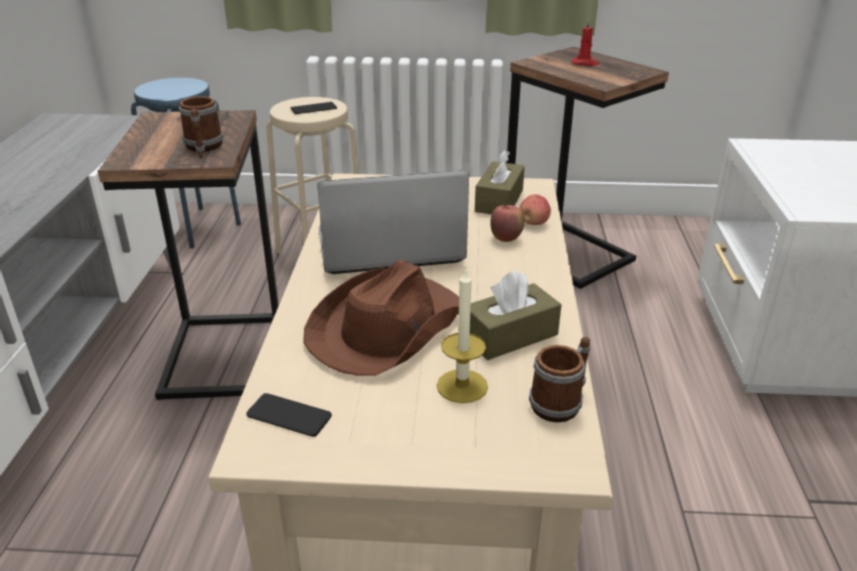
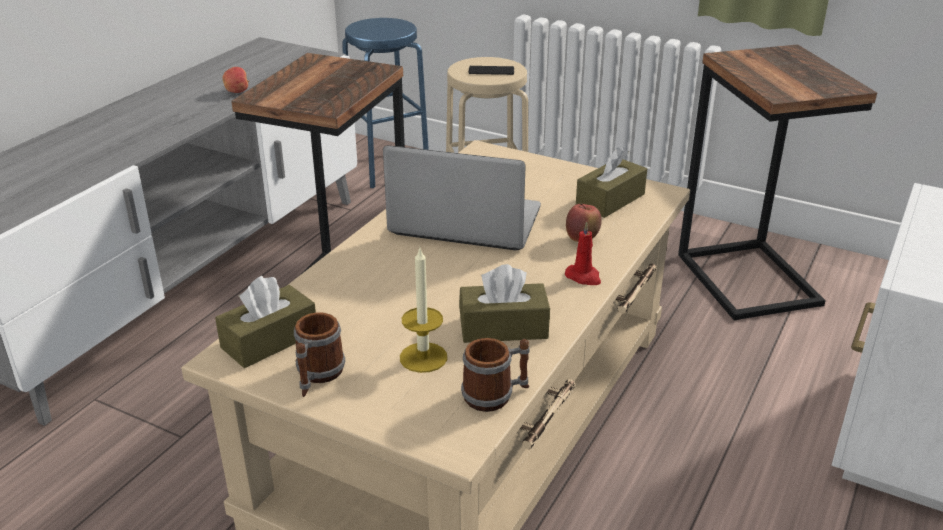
camera: 25 degrees right, 0 degrees up
mug [179,96,223,158] -> mug moved to [294,312,345,397]
phone [246,393,332,437] -> brown tissue box [215,276,316,368]
brown hat [303,260,459,376] -> none
apple [519,194,551,225] -> apple moved to [223,67,249,93]
red candle [572,19,599,66] -> red candle moved to [565,222,601,285]

